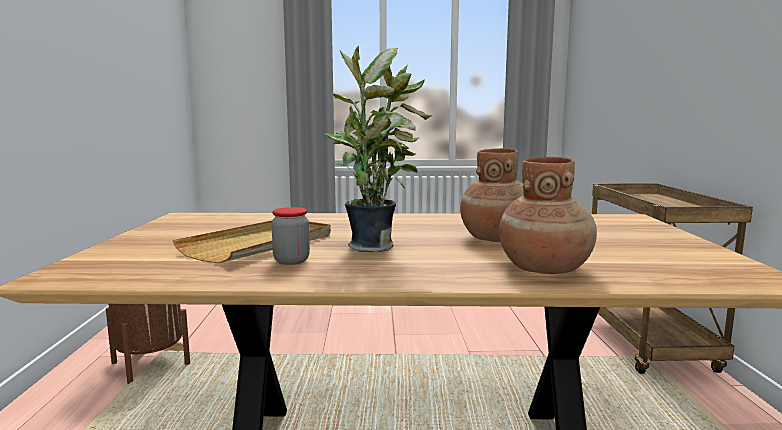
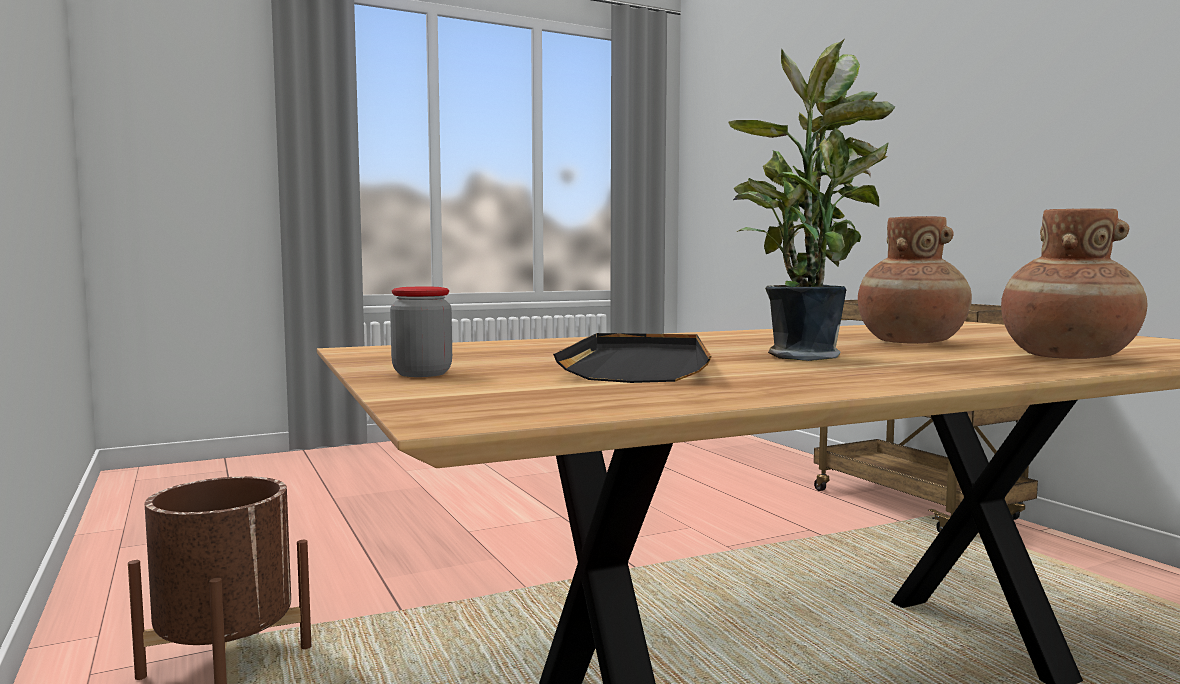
camera: 25 degrees left, 5 degrees down
beige tray [173,220,331,264] -> black tray [553,333,712,383]
jar [271,207,310,265] -> jar moved to [390,287,452,377]

